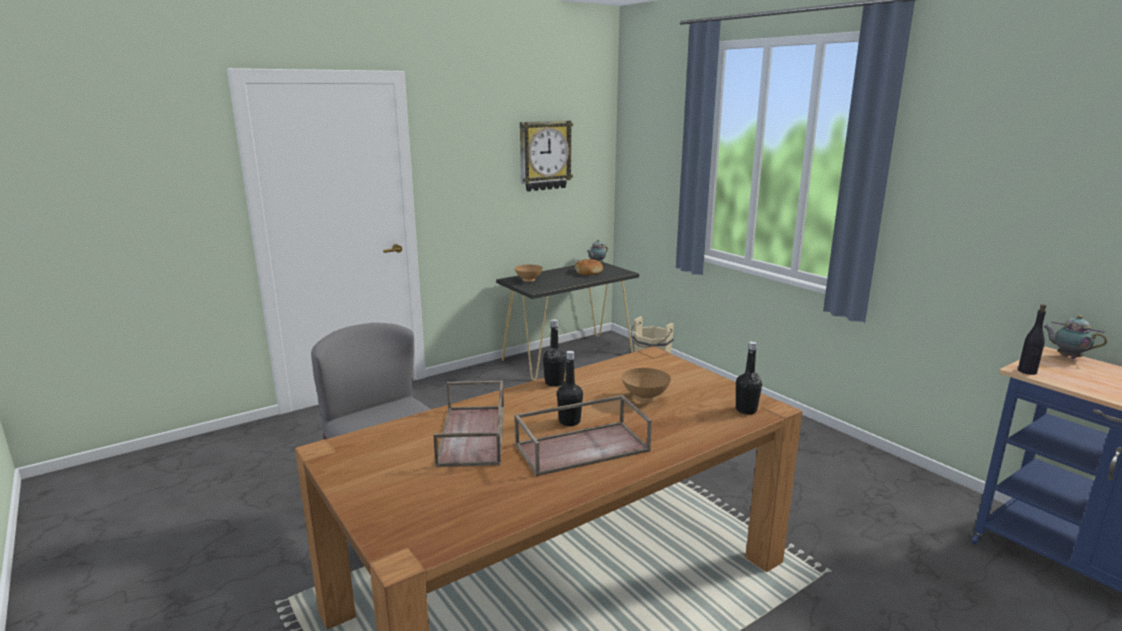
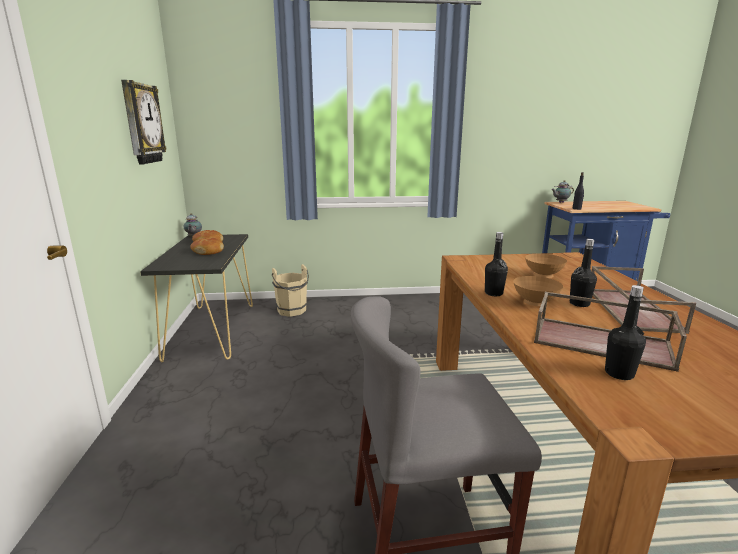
camera: 60 degrees left, 0 degrees up
brown bowl [515,265,543,282] -> brown bowl moved to [513,276,563,306]
black bottle [736,341,762,415] -> black bottle moved to [605,285,646,380]
none -> bread [190,237,224,255]

